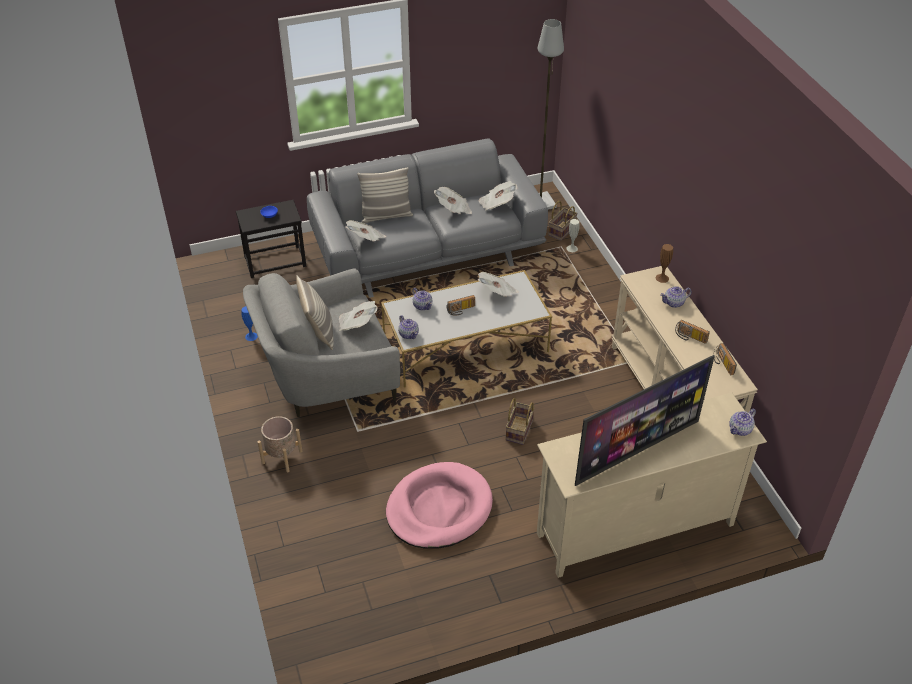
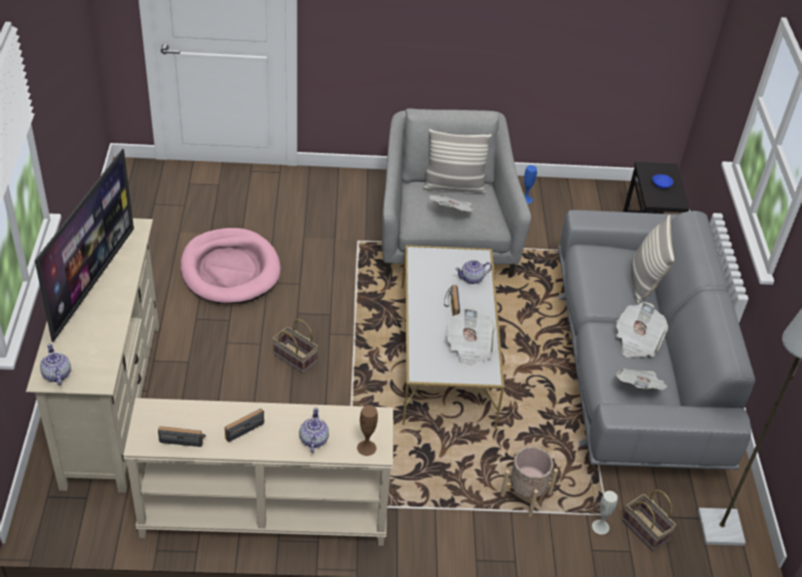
camera: 105 degrees right, 0 degrees up
beige planter [258,416,302,472] -> beige planter moved to [501,446,558,517]
newspaper [346,220,386,242] -> none
teapot [398,315,419,339] -> none
television [575,355,715,486] -> television turned 150 degrees counterclockwise [35,149,134,342]

